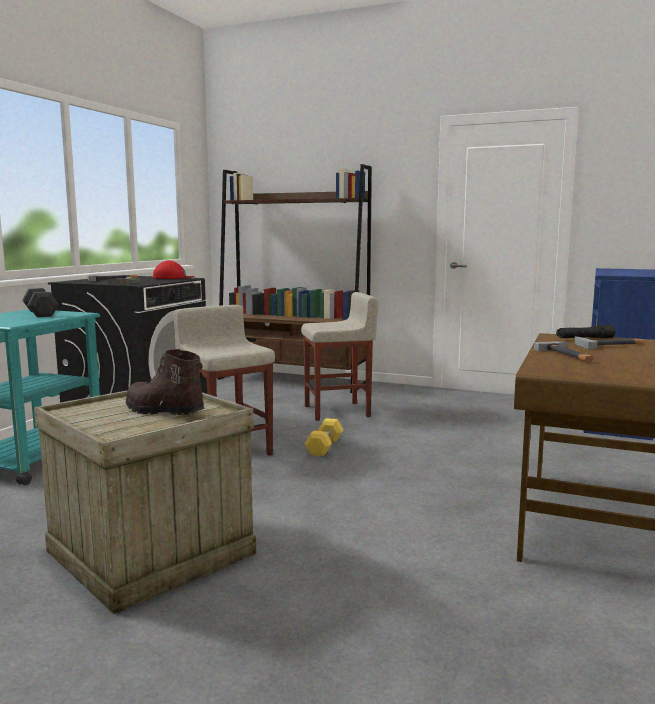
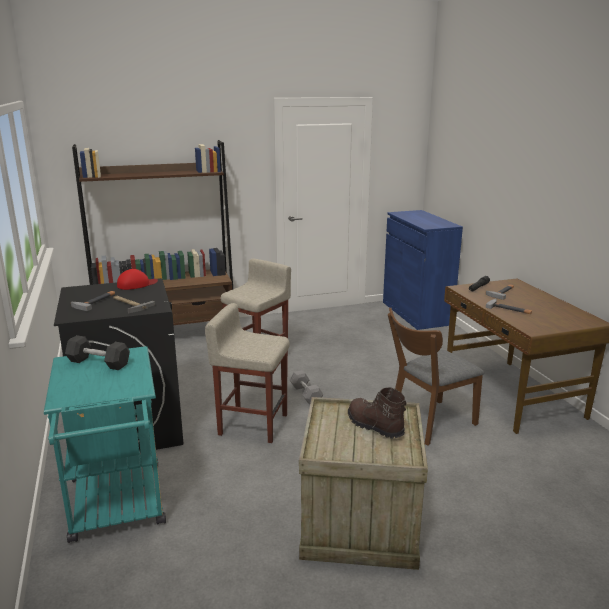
camera: 40 degrees left, 10 degrees up
brown boot [126,349,204,415] -> brown boot turned 60 degrees clockwise [348,387,406,439]
yellow dumbbell [304,418,344,456] -> grey dumbbell [290,370,324,405]
none -> brown chair [388,308,484,446]

